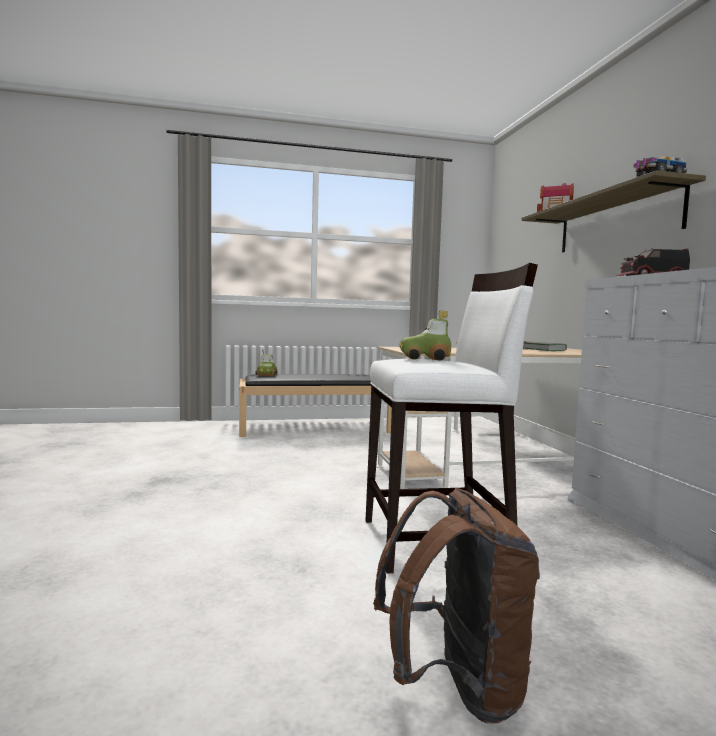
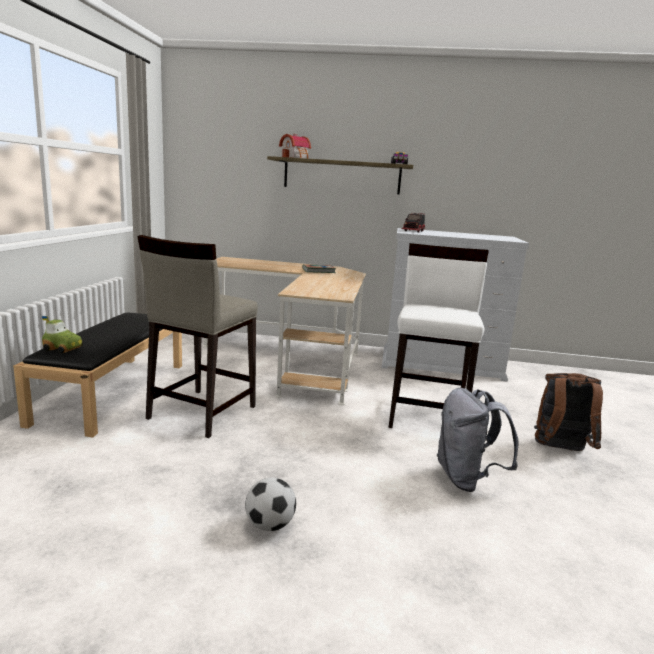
camera: 70 degrees left, 10 degrees up
toy car [400,310,451,361] -> none
none -> beige stool [137,235,258,438]
none -> football [245,478,296,531]
none -> grey backpack [437,388,519,492]

